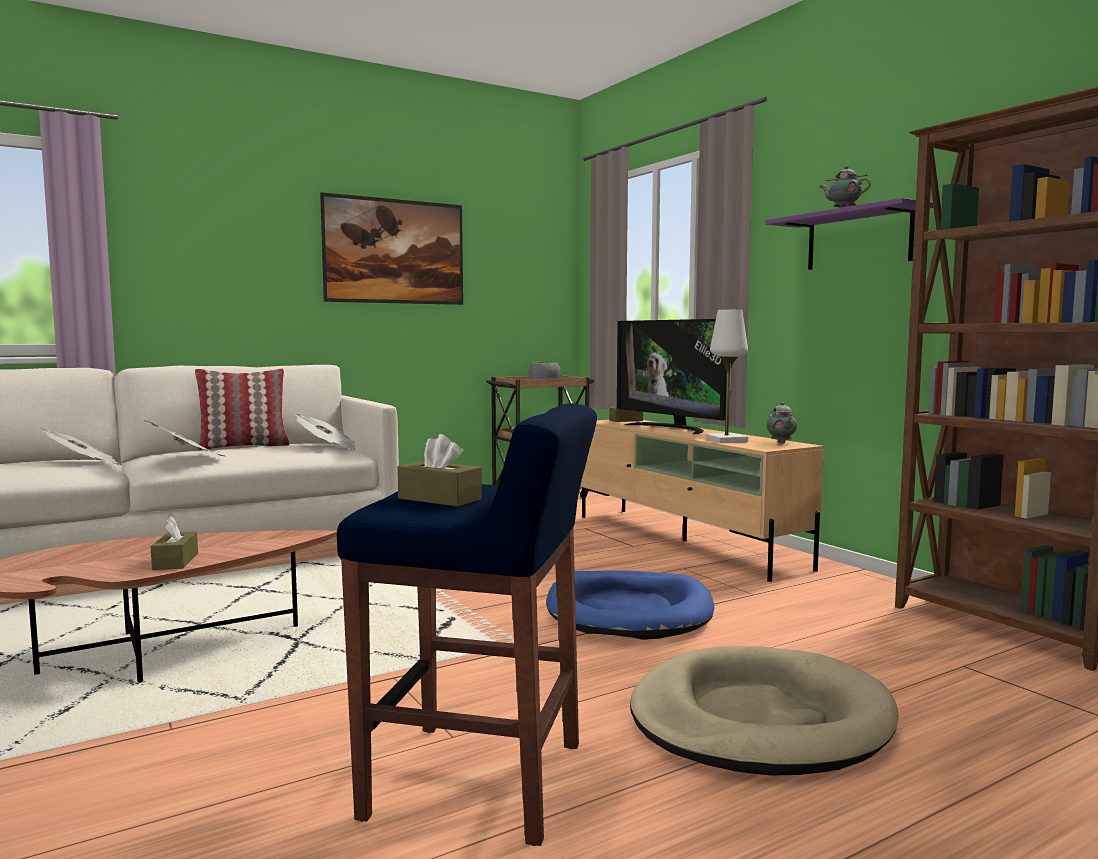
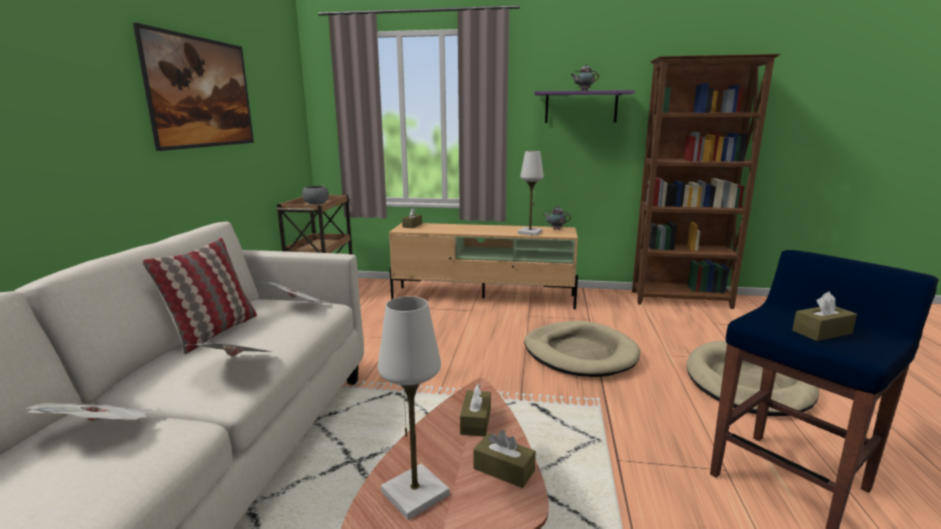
camera: 50 degrees left, 10 degrees up
blue dog bed [546,571,714,640] -> beige dog bed [524,321,641,377]
television [617,319,727,434] -> none
none -> white table lamp [378,296,449,520]
none -> brown tissue box [460,384,491,437]

